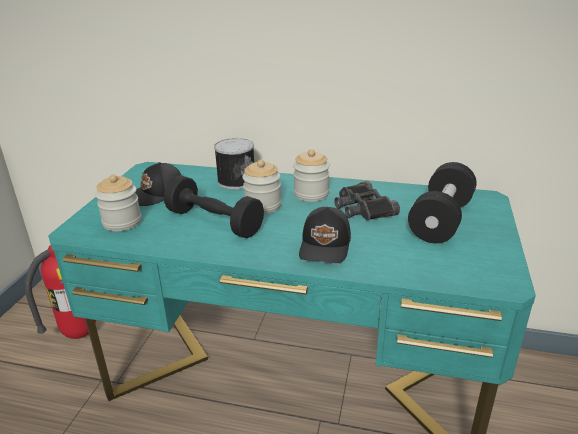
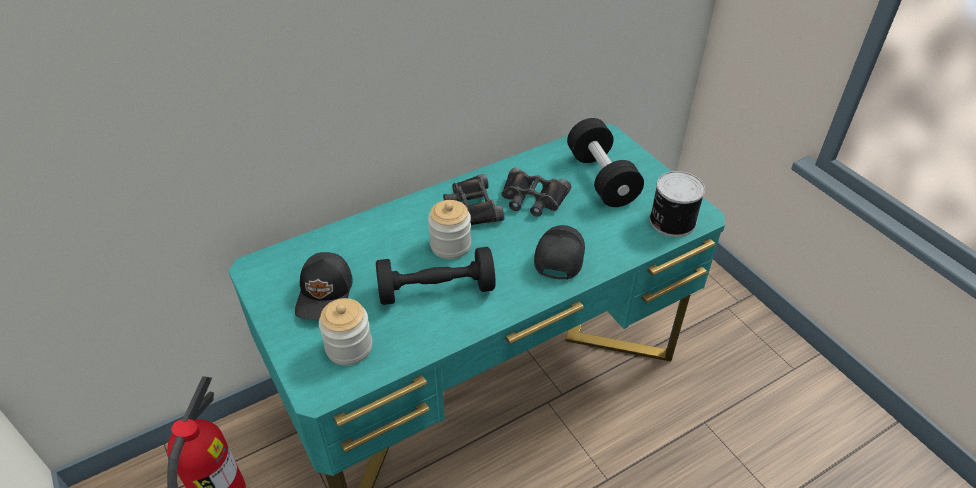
camera: 45 degrees left, 15 degrees up
can [214,138,254,189] -> can moved to [650,171,705,237]
jar [293,149,330,202] -> black binoculars [443,174,505,225]
black cap [299,207,351,263] -> black cap turned 135 degrees counterclockwise [534,225,585,280]

